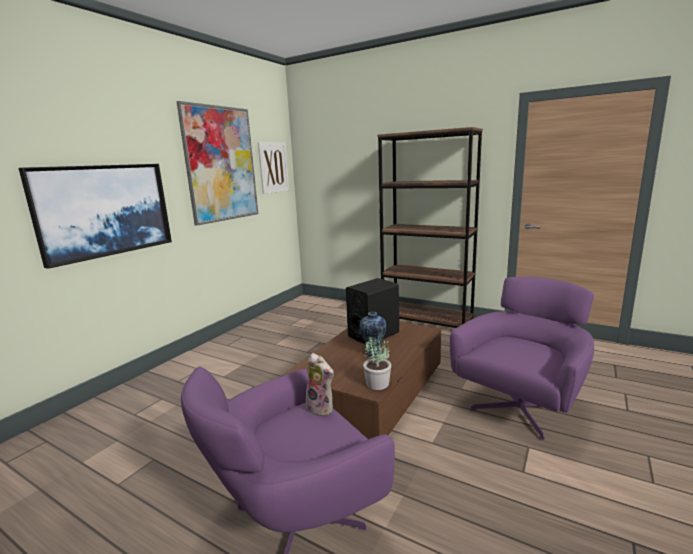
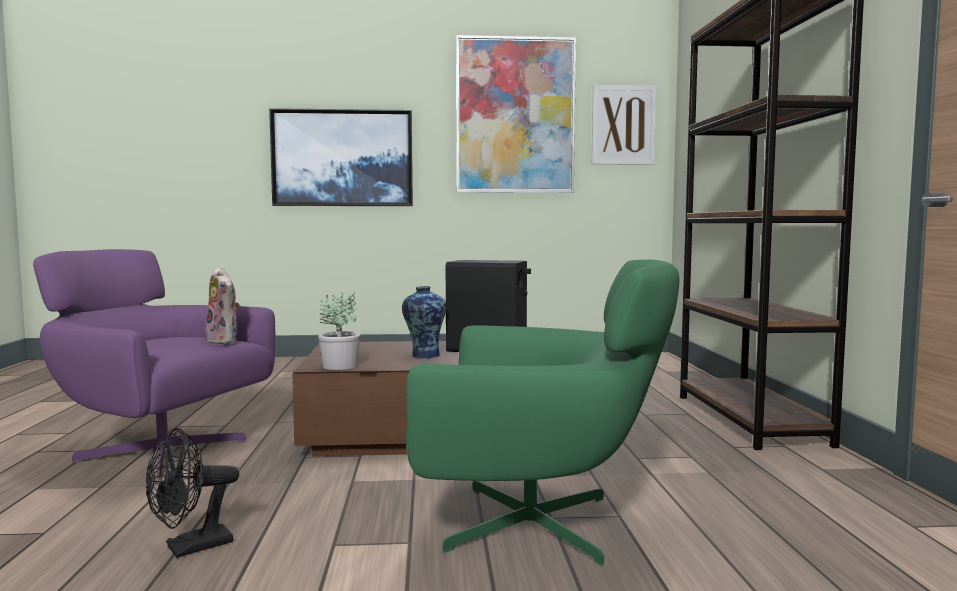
camera: 55 degrees right, 10 degrees down
plush toy [306,353,334,416] -> plush toy turned 45 degrees counterclockwise [205,267,240,345]
purple armchair [450,277,594,441] -> green armchair [406,259,679,566]
none -> black fan [146,428,239,558]

